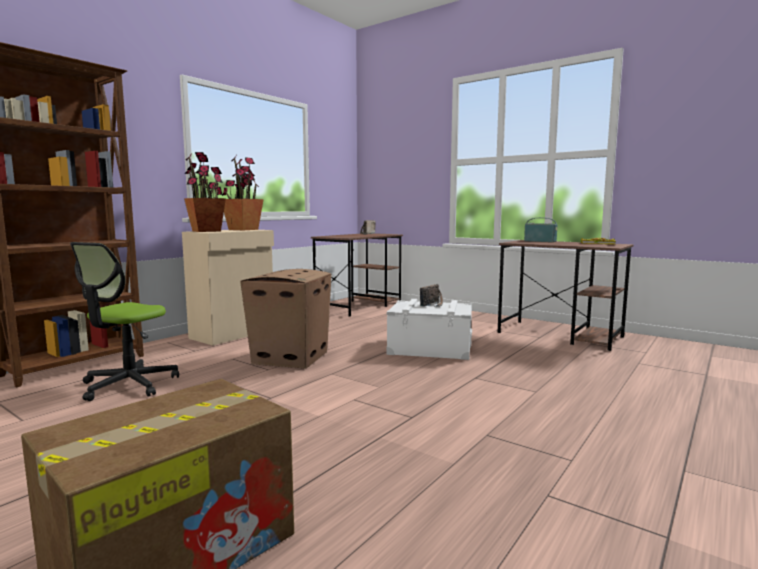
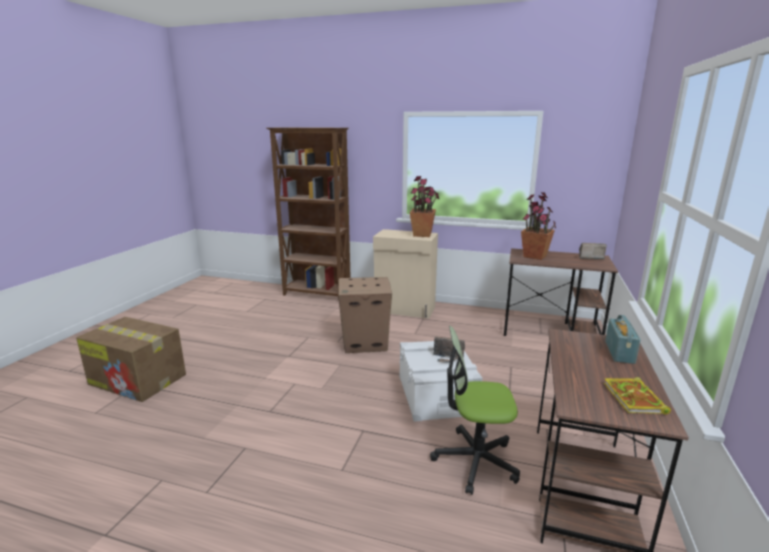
camera: 70 degrees right, 10 degrees up
office chair [70,242,179,401] -> office chair moved to [430,326,520,495]
potted plant [184,152,226,232] -> potted plant moved to [521,192,556,260]

